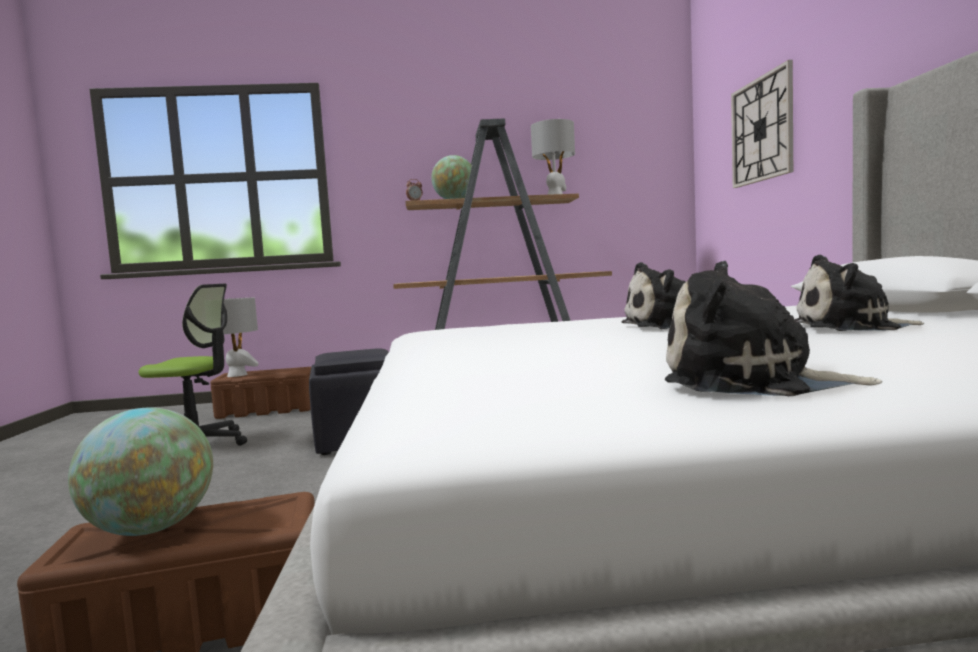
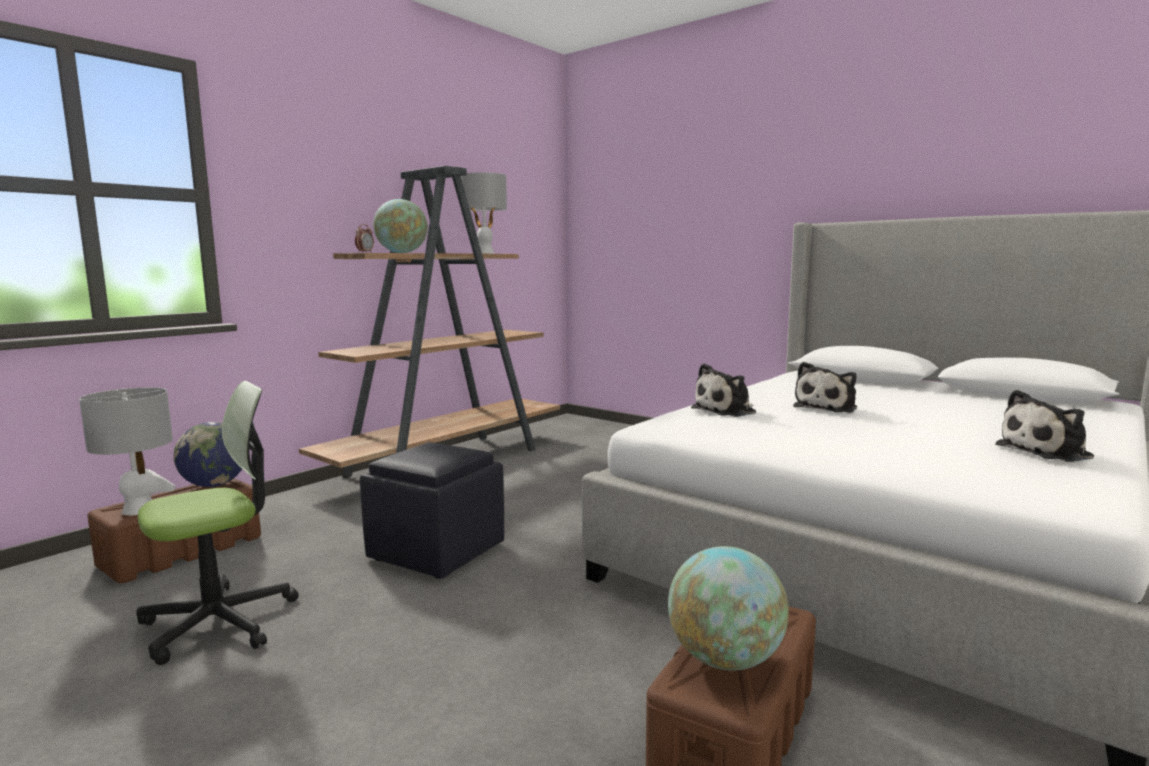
camera: 45 degrees left, 5 degrees up
wall clock [731,60,793,188] -> none
plush toy [794,254,924,331] -> plush toy moved to [691,363,756,417]
none -> globe [174,422,242,487]

